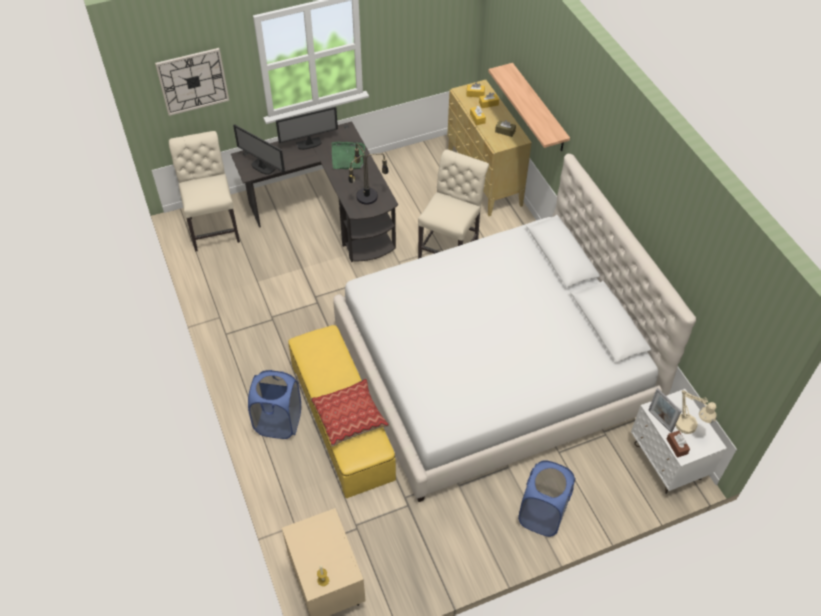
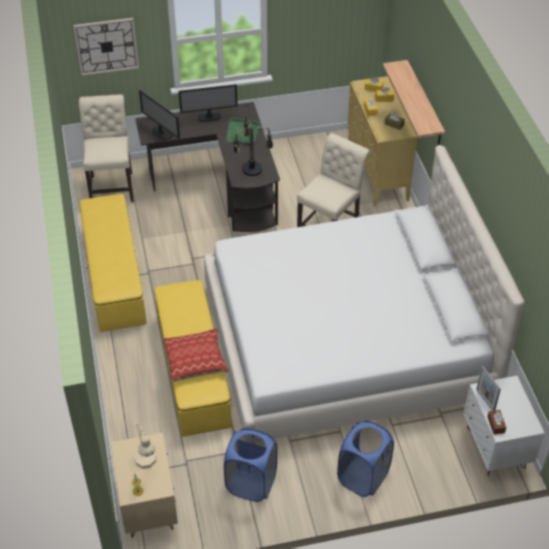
camera: 10 degrees right, 5 degrees down
blue laundry basket [248,370,301,439] -> blue laundry basket moved to [224,428,277,502]
beige table lamp [675,390,717,434] -> beige table lamp moved to [134,423,157,469]
none -> yellow bench [80,194,147,332]

